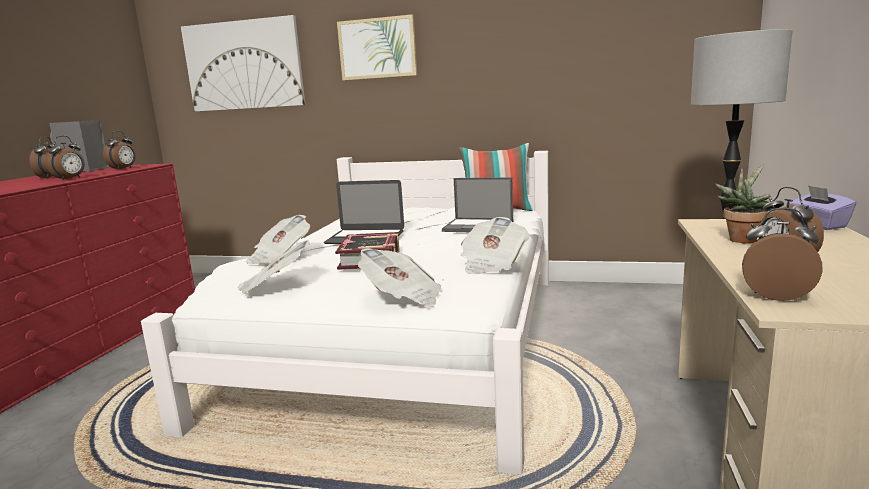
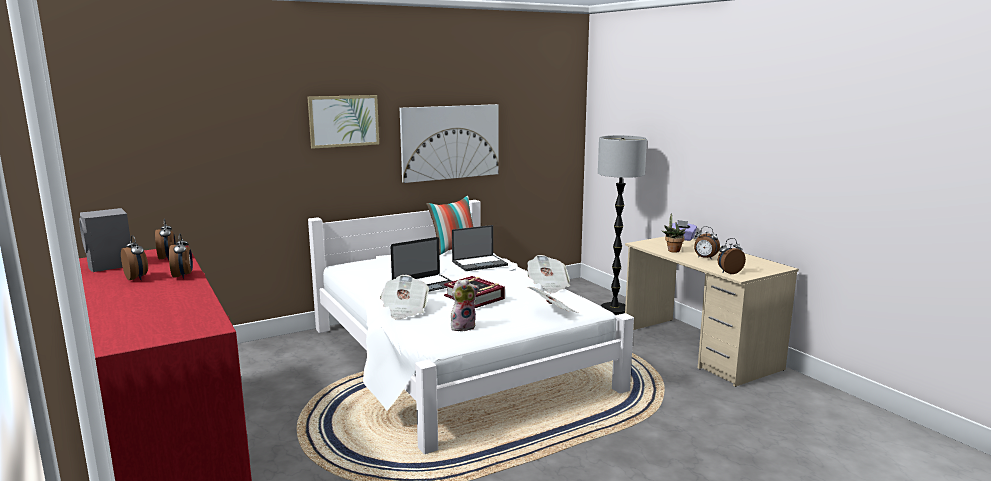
camera: 45 degrees left, 0 degrees up
picture [181,15,305,112] -> picture moved to [400,104,499,183]
newspaper [237,240,310,294] -> plush toy [451,279,479,331]

